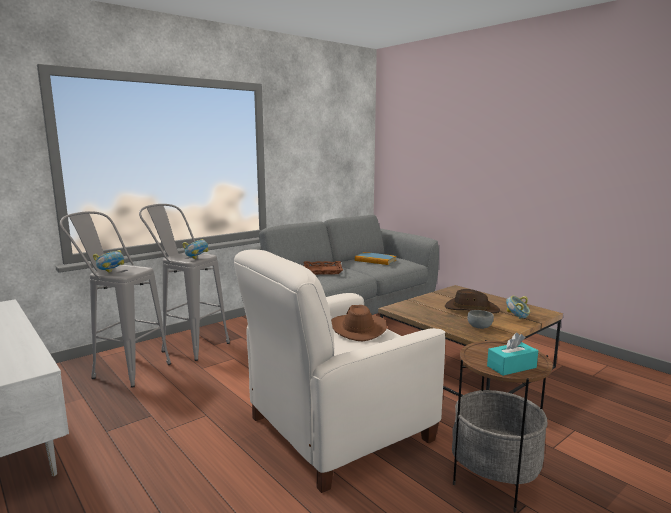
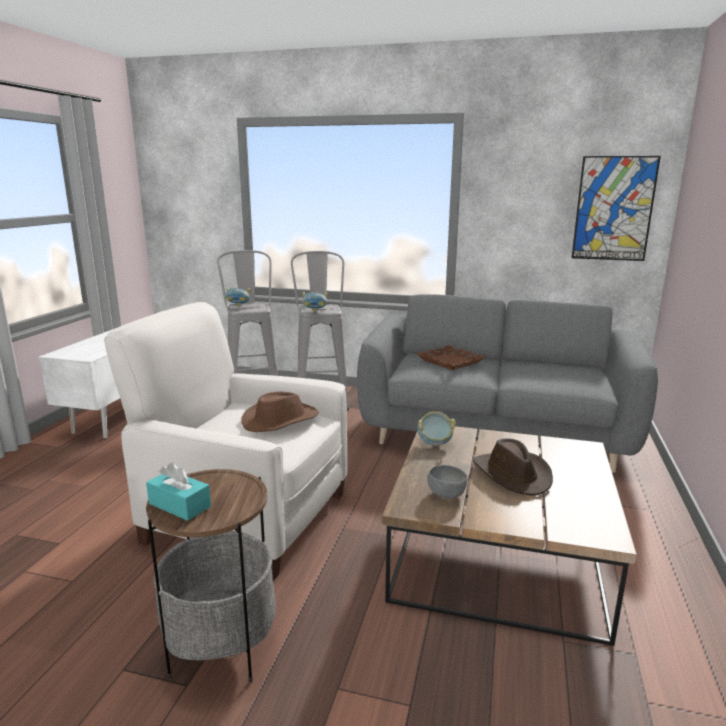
camera: 55 degrees right, 5 degrees up
book [355,252,396,265] -> none
bowl [506,296,530,319] -> bowl moved to [418,412,456,446]
none -> picture [572,156,661,261]

